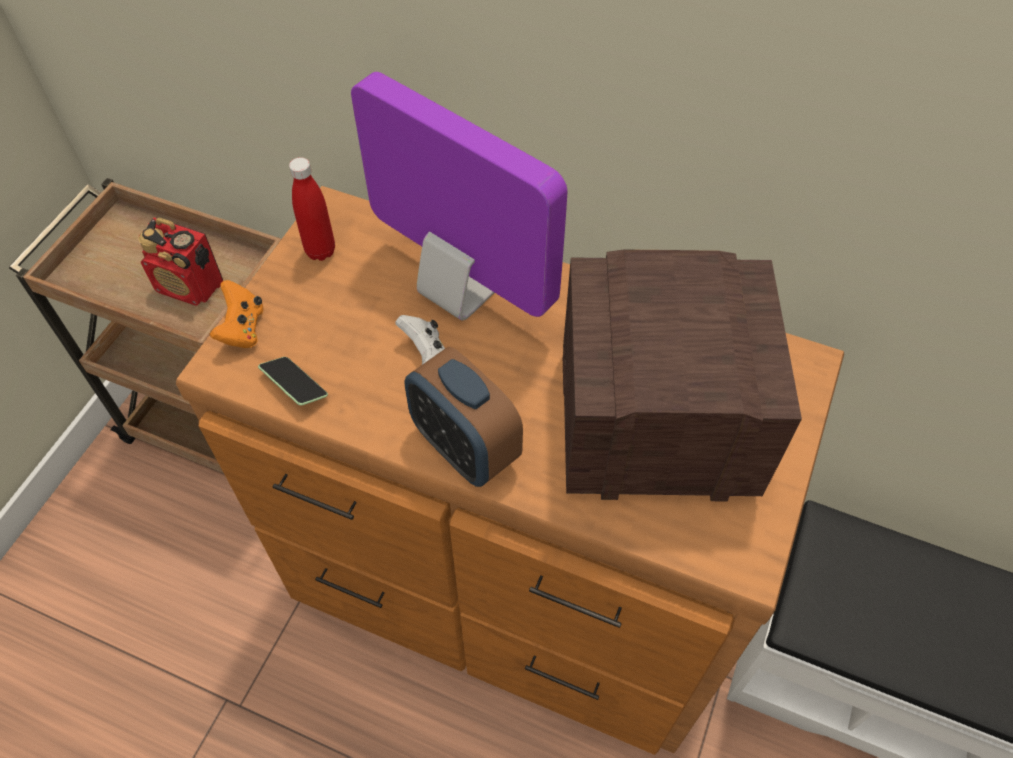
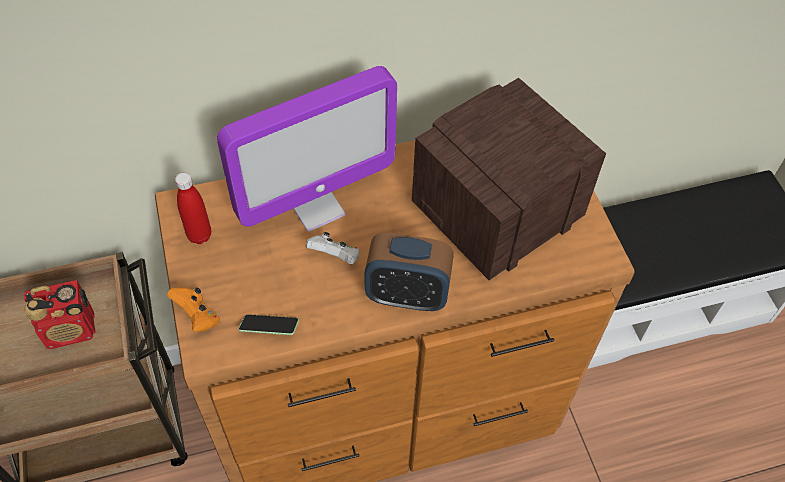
camera: 40 degrees left, 0 degrees up
monitor [351,72,567,320] -> monitor turned 150 degrees clockwise [217,66,397,232]

